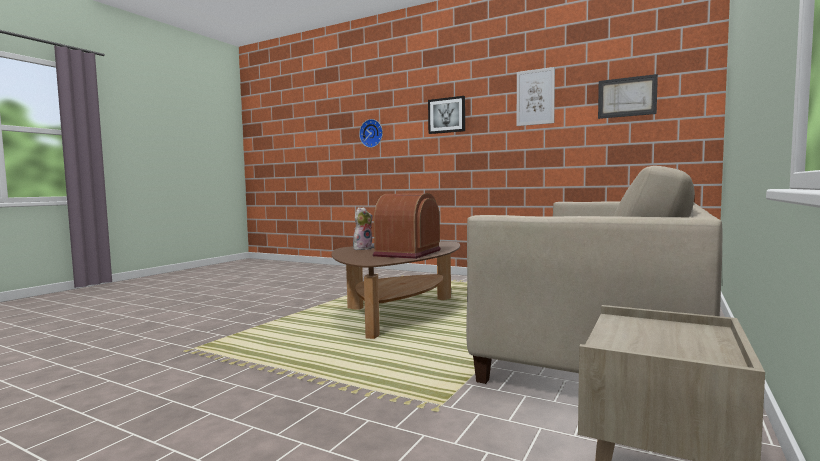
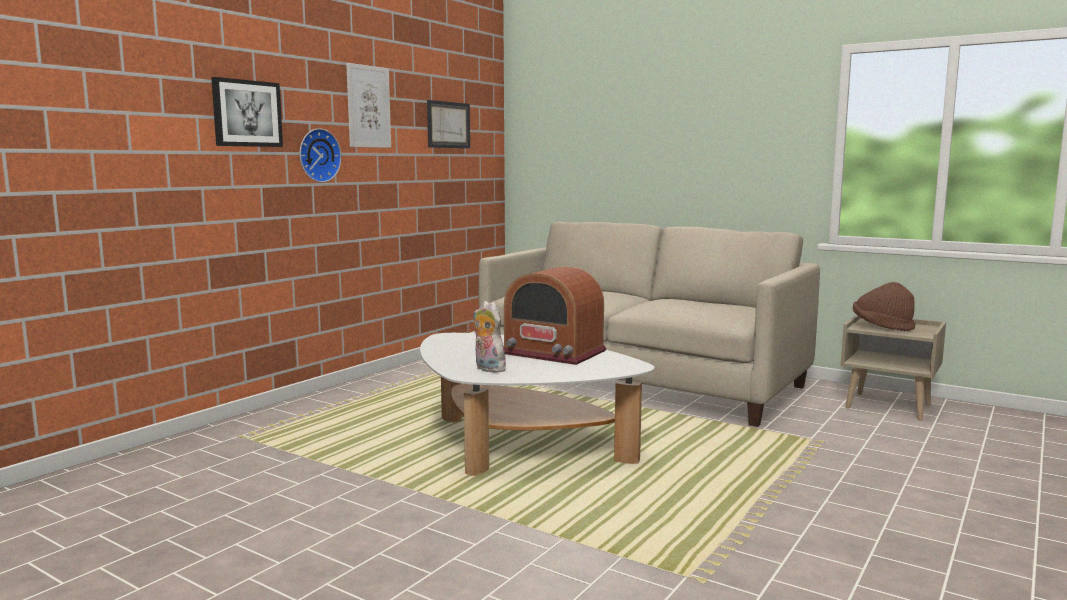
camera: 85 degrees left, 5 degrees up
brown coffee table [331,241,460,339] -> white coffee table [420,333,655,476]
wall clock [359,119,383,148] -> wall clock moved to [300,128,342,183]
none -> brown hat [853,282,915,331]

